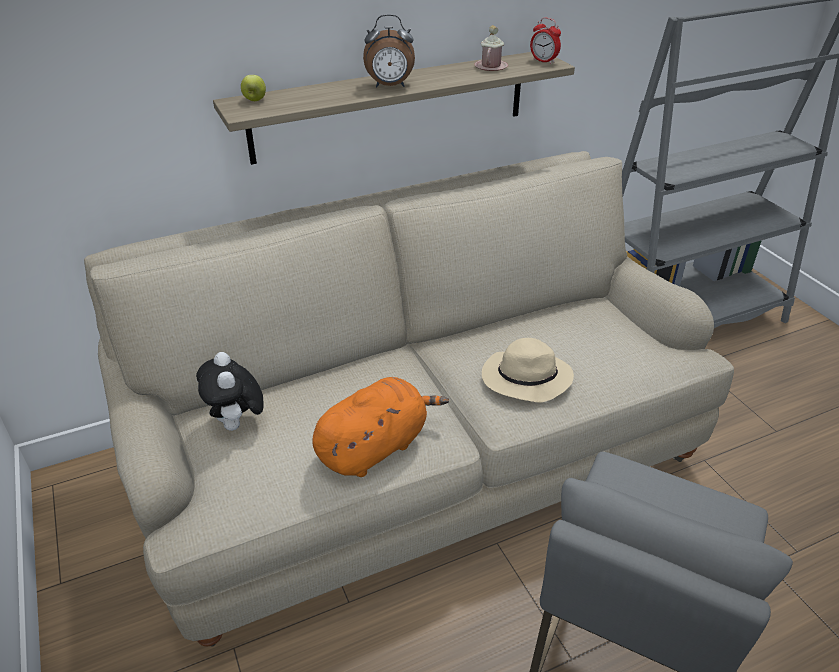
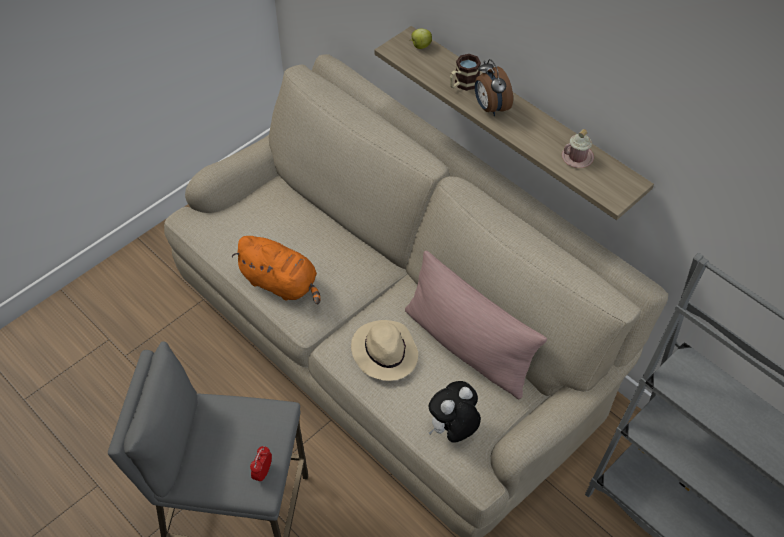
camera: 70 degrees right, 15 degrees up
plush toy [196,352,264,431] -> plush toy moved to [429,381,481,443]
alarm clock [530,18,561,64] -> alarm clock moved to [250,446,272,482]
none -> pink pillow [405,251,547,399]
none -> mug [450,54,481,91]

